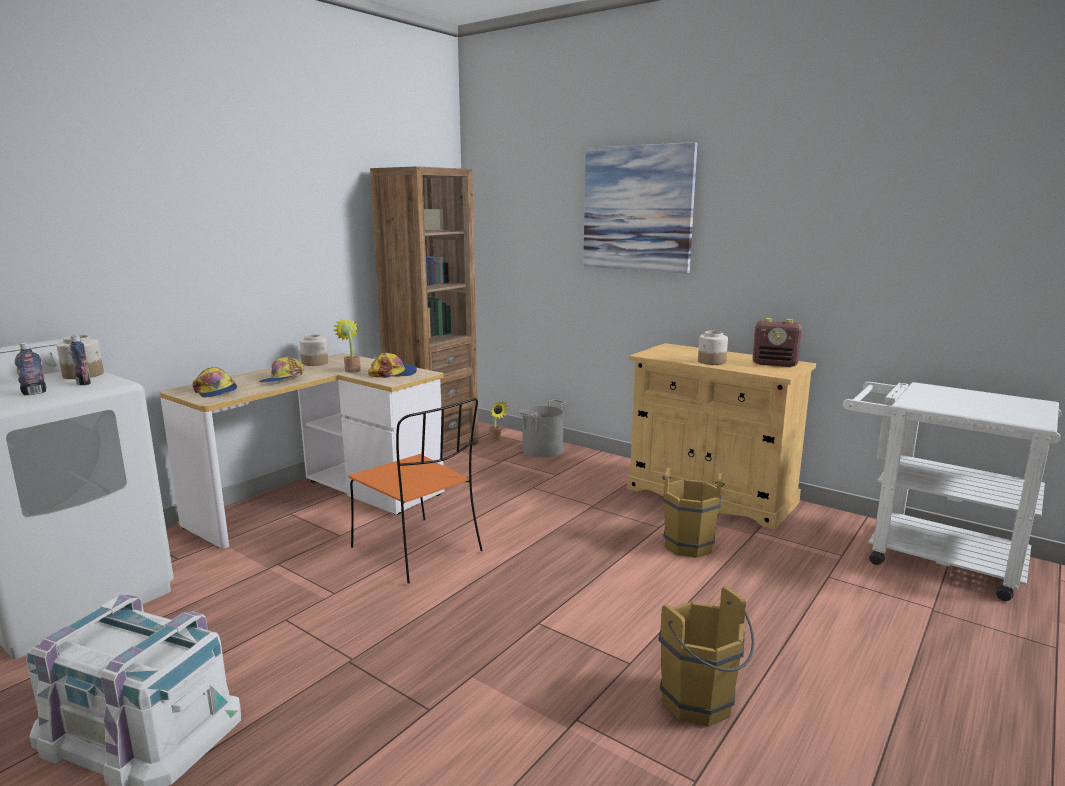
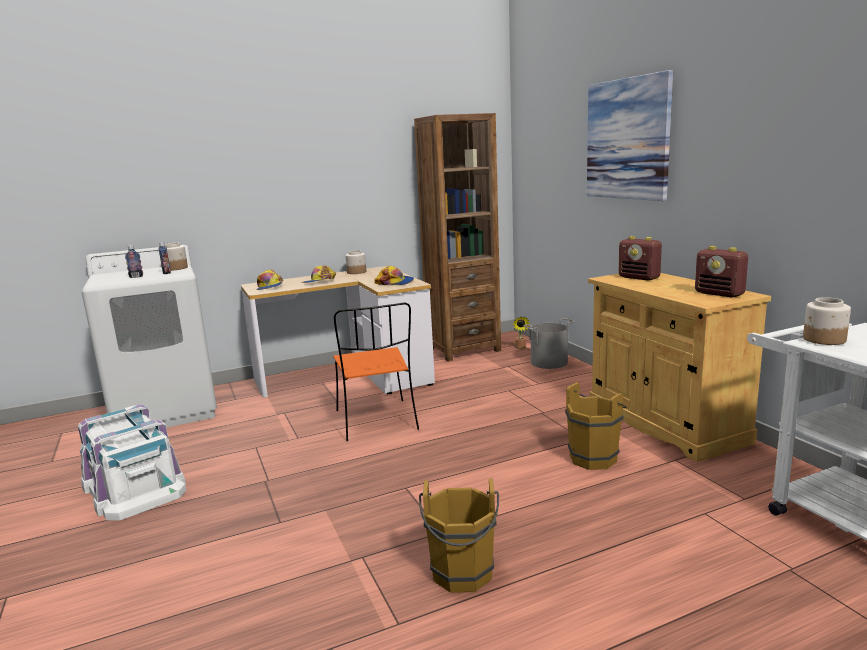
camera: 30 degrees right, 0 degrees up
potted plant [333,318,361,373] -> none
jar [698,331,728,365] -> jar moved to [803,297,851,345]
none -> radio [618,236,662,281]

